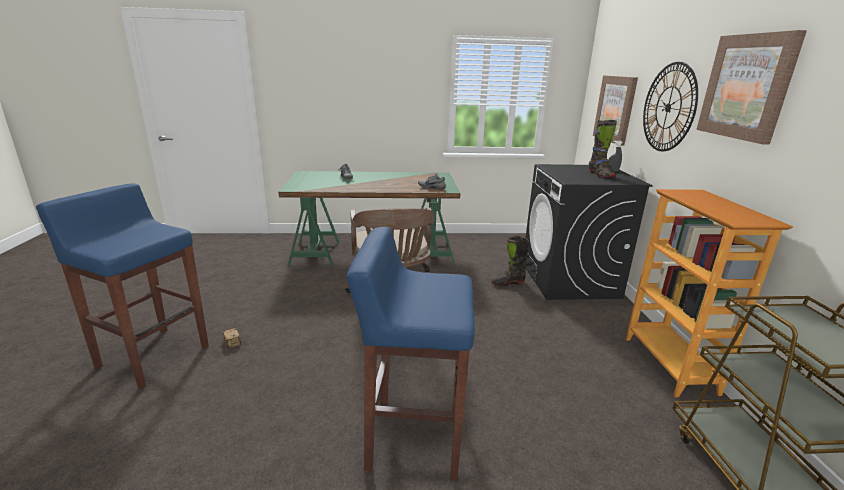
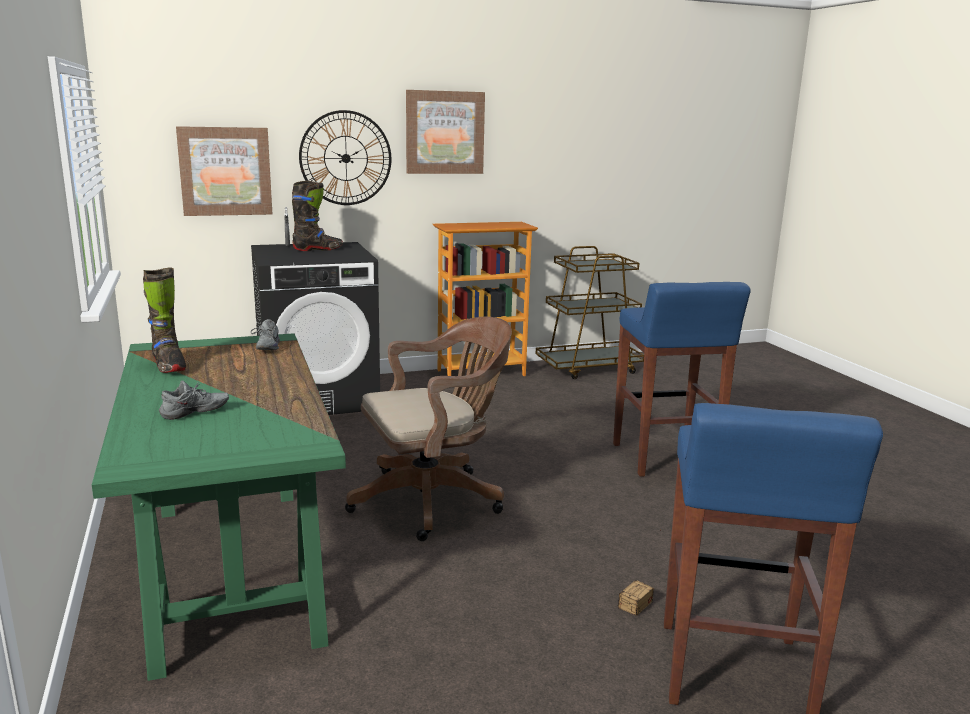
camera: 105 degrees left, 5 degrees down
black boot [491,236,529,287] -> black boot moved to [143,267,186,373]

